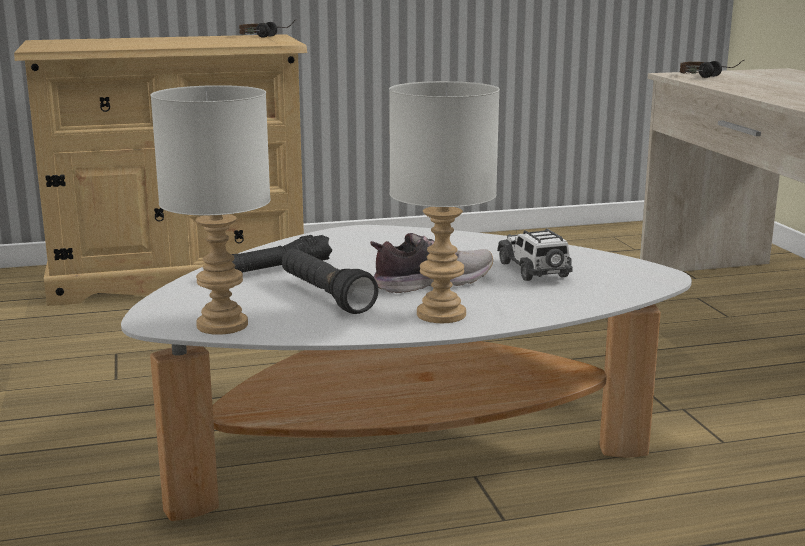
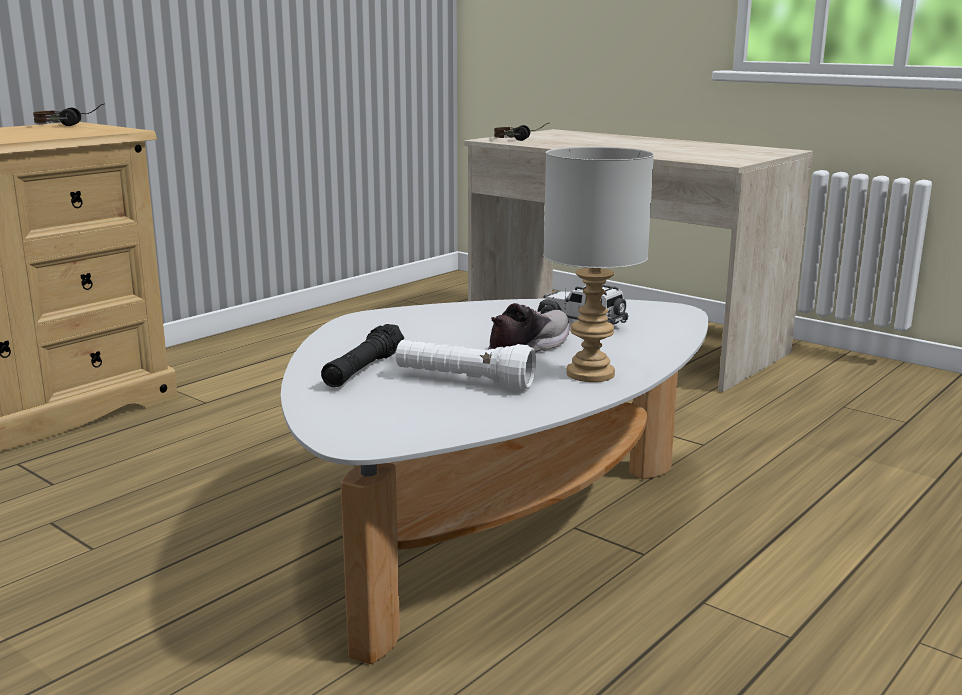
camera: 35 degrees left, 0 degrees up
grey table lamp [150,85,271,335] -> none
black flashlight [282,249,379,314] -> white flashlight [396,340,536,390]

